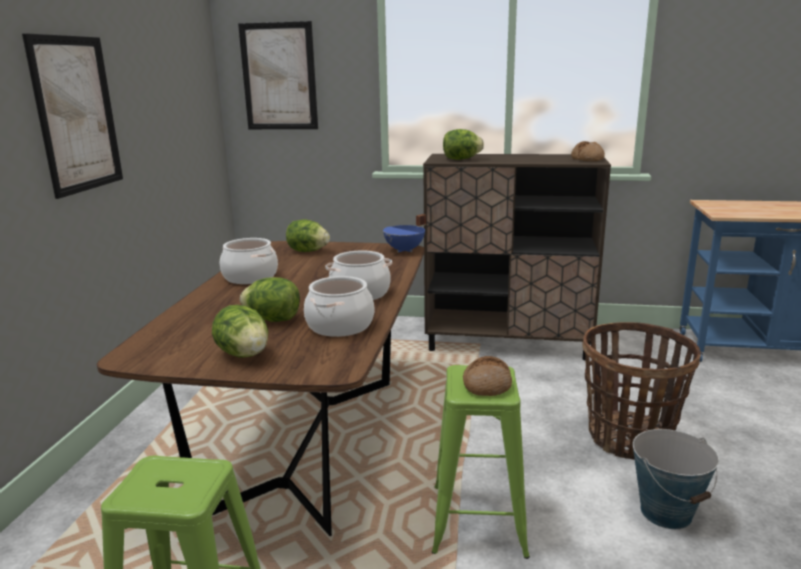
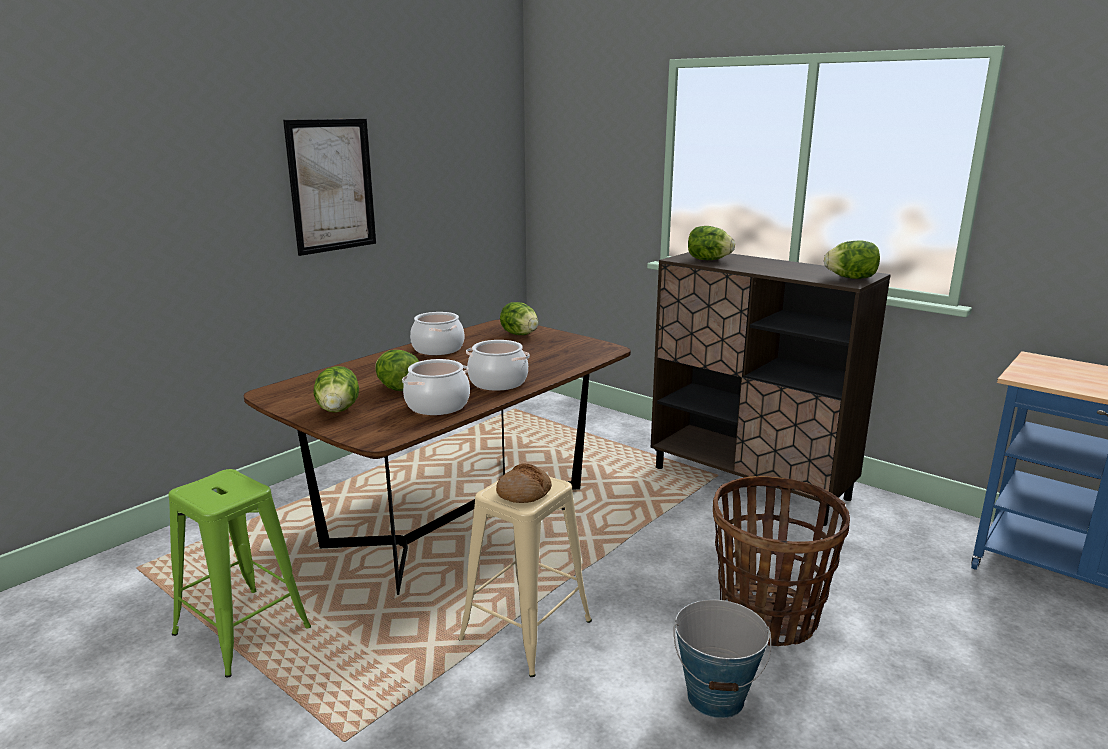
camera: 30 degrees right, 0 degrees up
picture [238,21,318,129] -> none
blue cooking pot [383,214,426,253] -> none
green stool [432,365,530,559] -> beige stool [458,477,592,677]
bread [571,141,605,161] -> lettuce [824,241,880,279]

